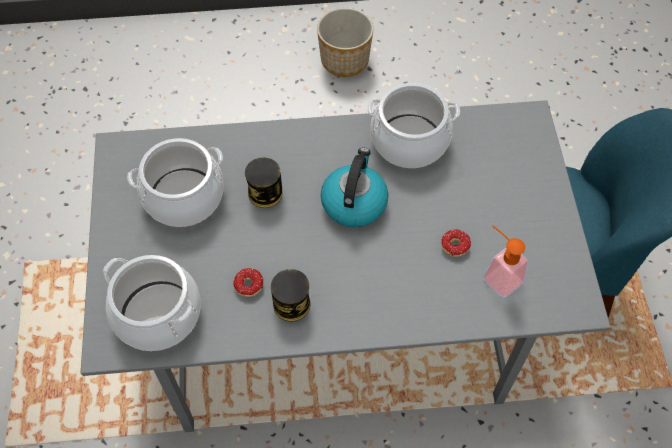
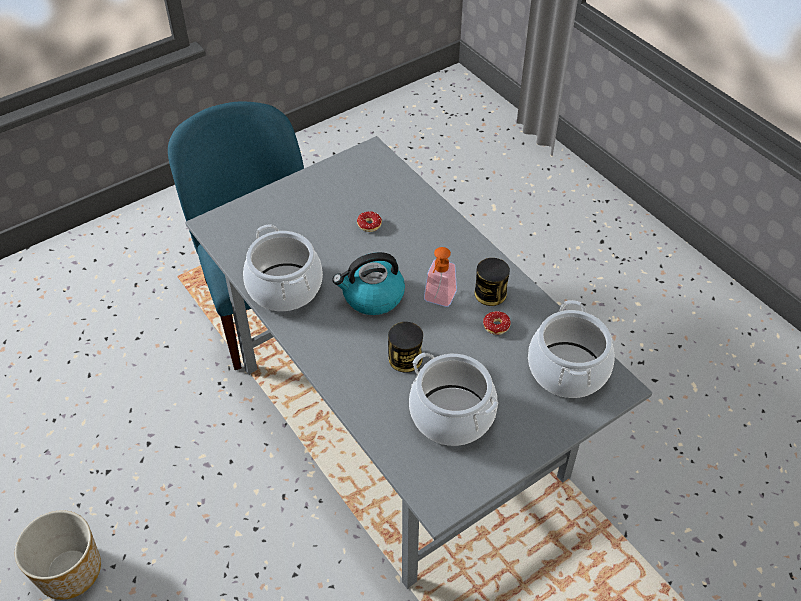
camera: 120 degrees left, 10 degrees down
soap dispenser [483,225,528,298] -> soap dispenser moved to [424,247,457,307]

